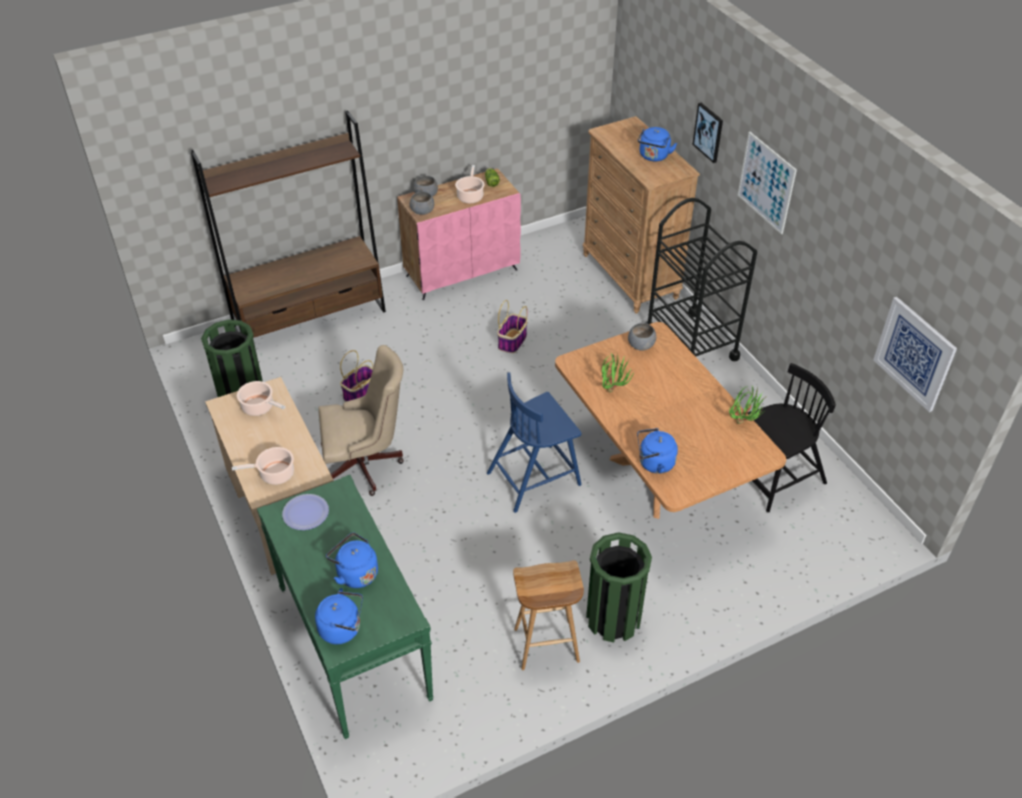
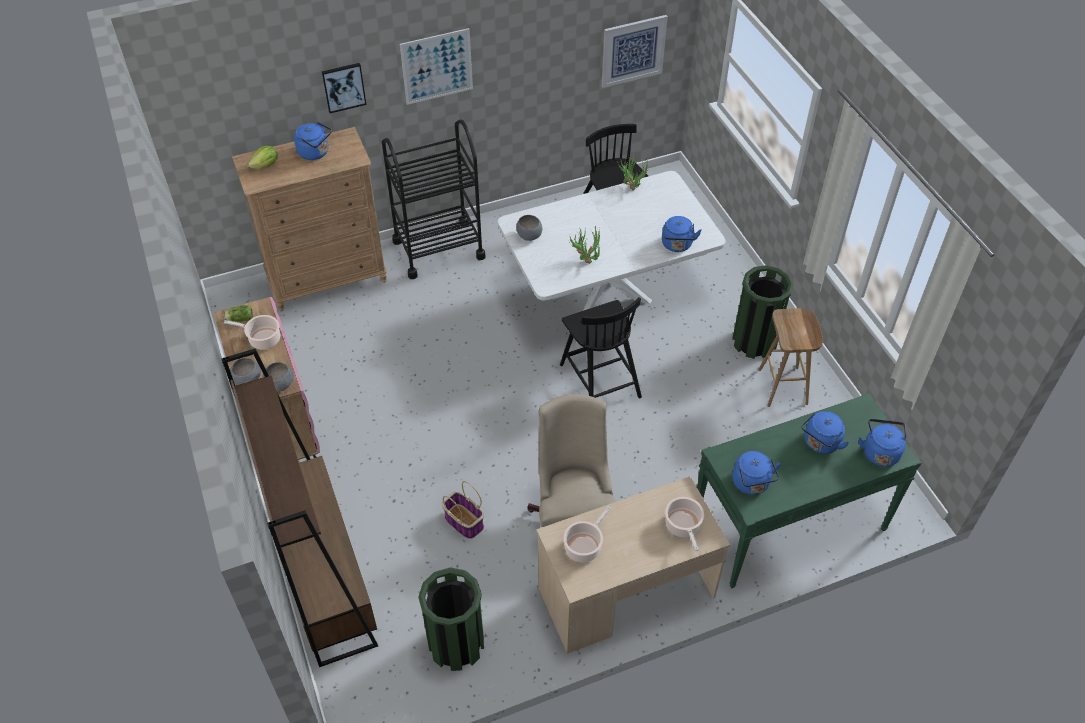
camera: 85 degrees left, 5 degrees up
plate [282,494,329,530] -> blue kettle [732,451,780,495]
blue chair [487,372,582,513] -> black chair [560,297,642,398]
basket [497,300,528,353] -> none
brown dining table [555,322,786,519] -> white dining table [498,171,726,311]
none -> lettuce [247,146,278,169]

